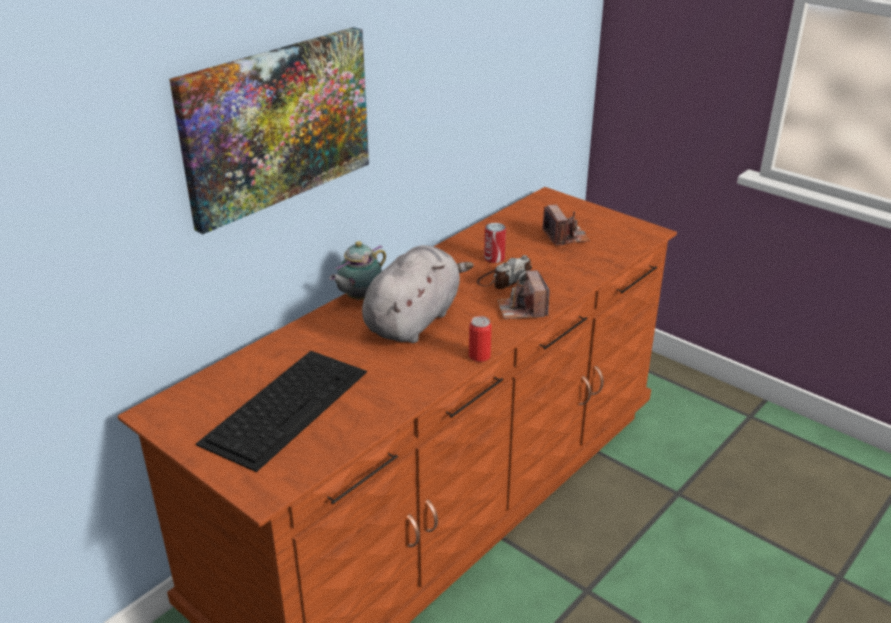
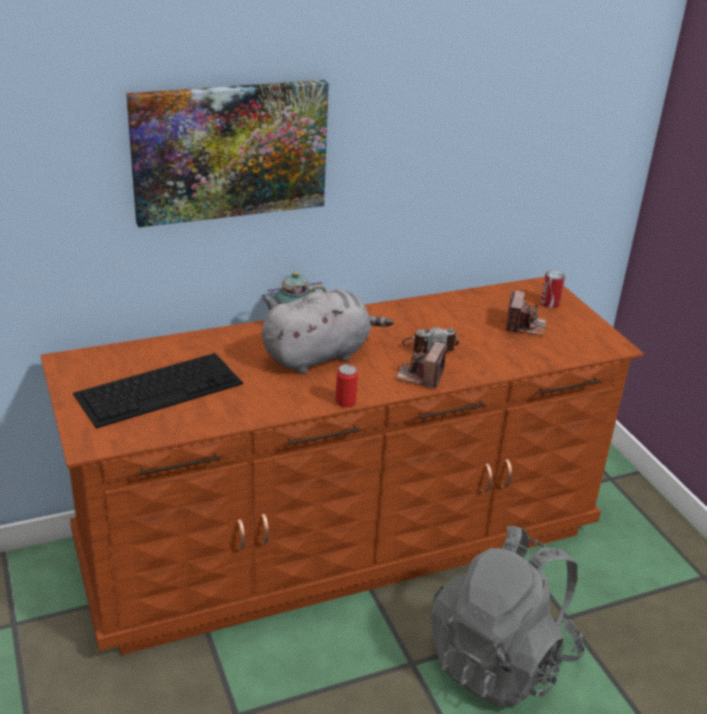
camera: 25 degrees right, 0 degrees up
can [484,223,506,263] -> can moved to [541,270,565,308]
none -> grey backpack [430,526,584,708]

